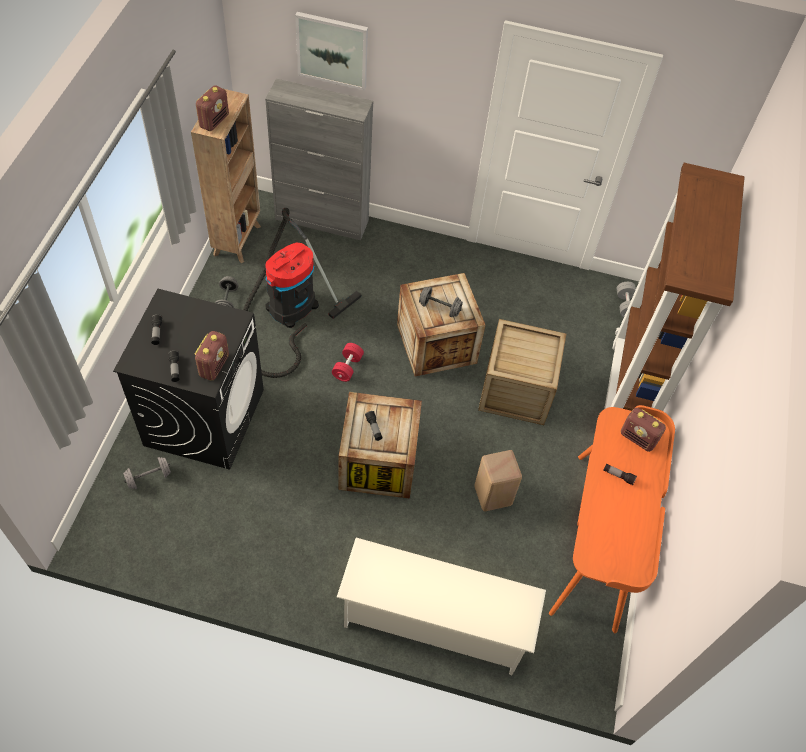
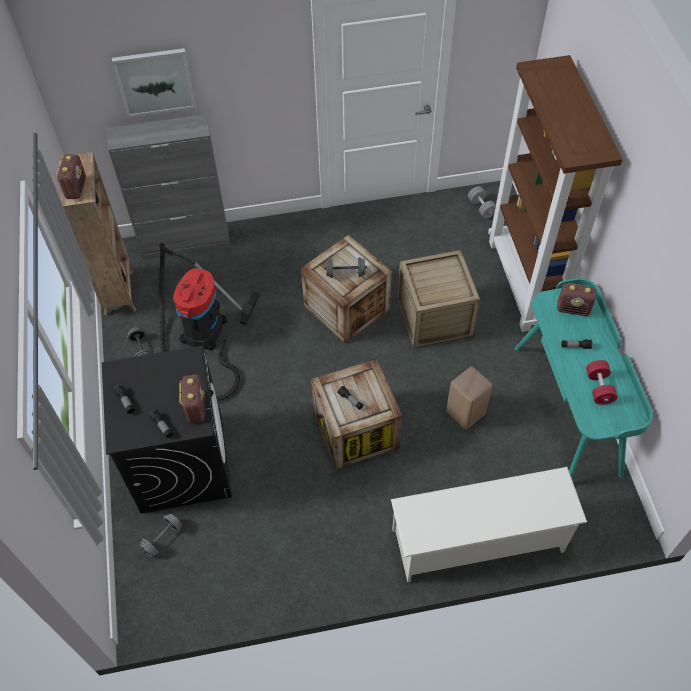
camera: 20 degrees left, 0 degrees up
red dumbbell [332,343,364,382] -> red dumbbell moved to [586,360,617,405]
orange desk [549,405,675,633] -> turquoise desk [514,278,653,478]

